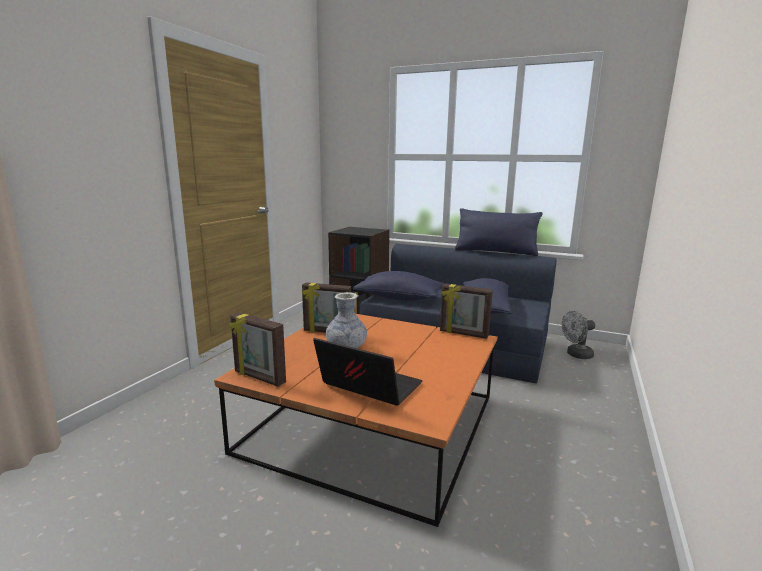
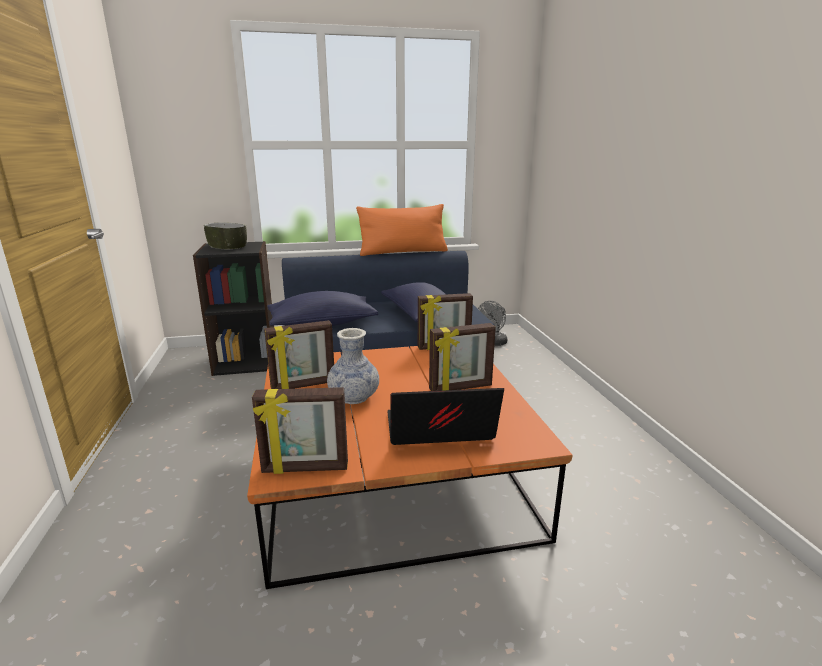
camera: 35 degrees left, 5 degrees up
blue pillow [455,208,543,256] -> orange pillow [356,204,448,256]
none -> bowl [204,222,247,249]
none -> picture frame [429,323,496,391]

